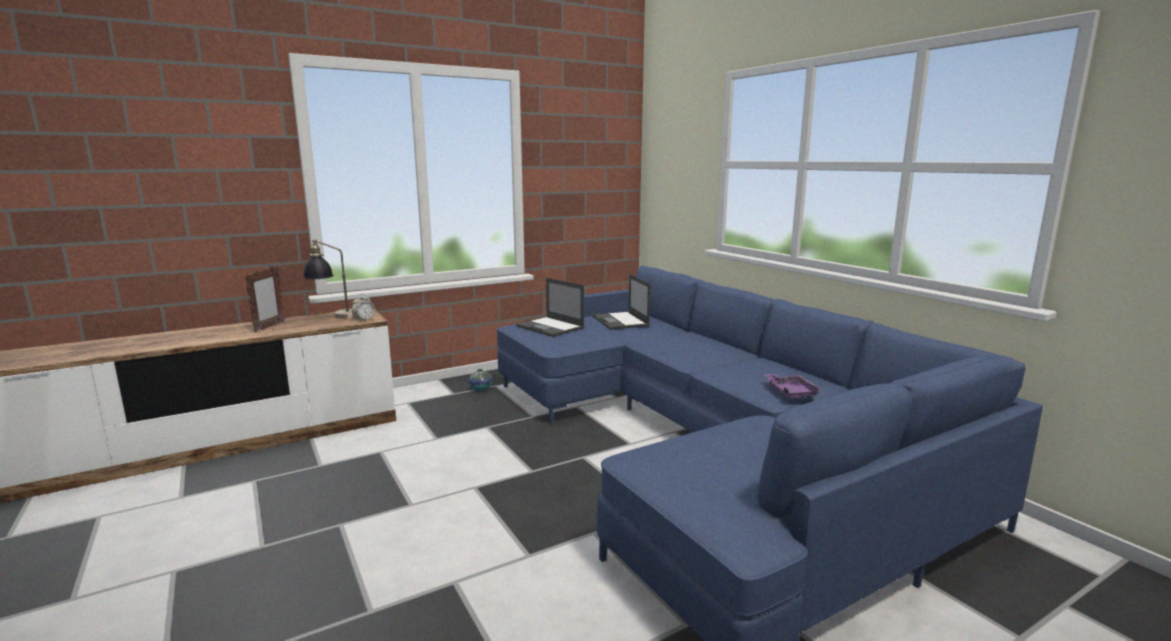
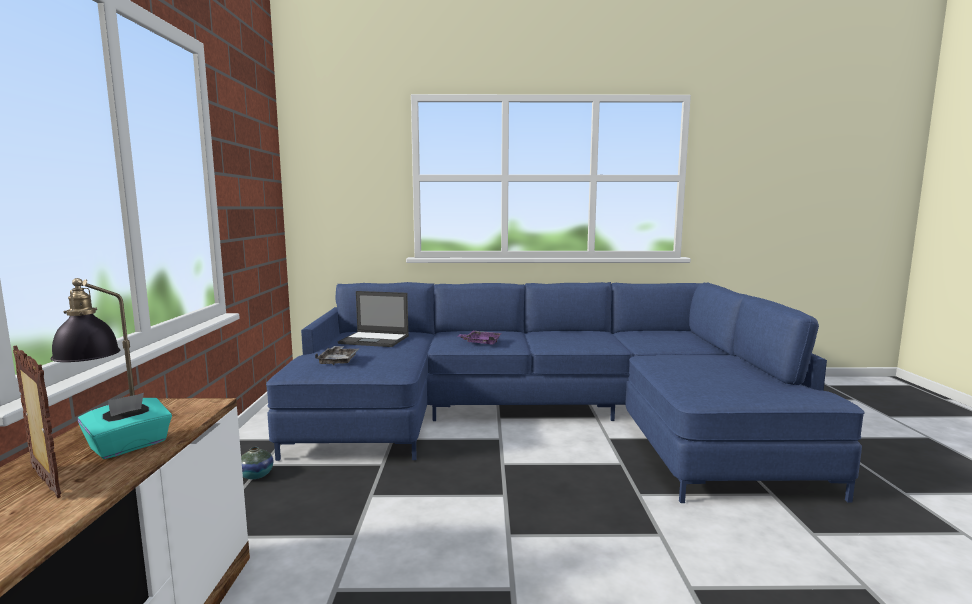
camera: 60 degrees left, 5 degrees down
alarm clock [352,294,375,322] -> none
laptop [516,278,584,337] -> grey tray [315,346,360,365]
purple tray [765,374,823,399] -> purple tray moved to [458,331,502,345]
none -> turquoise tissue box [78,393,172,459]

